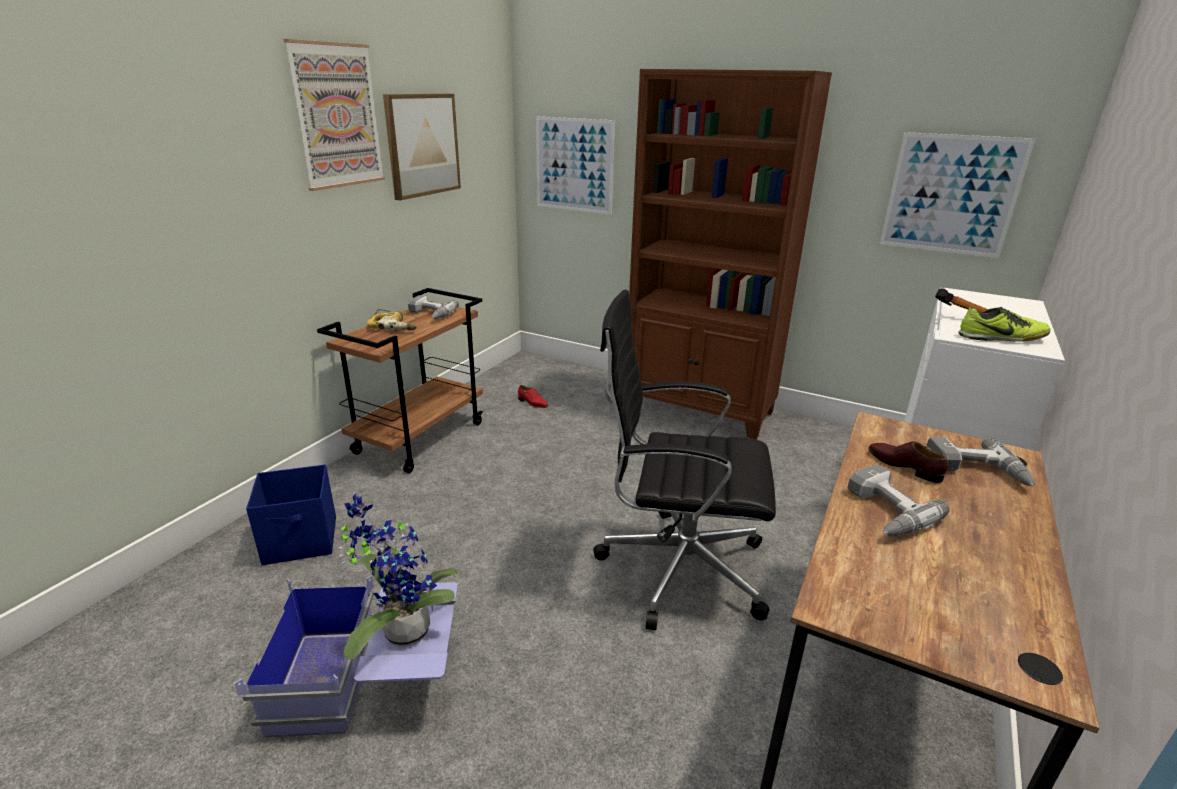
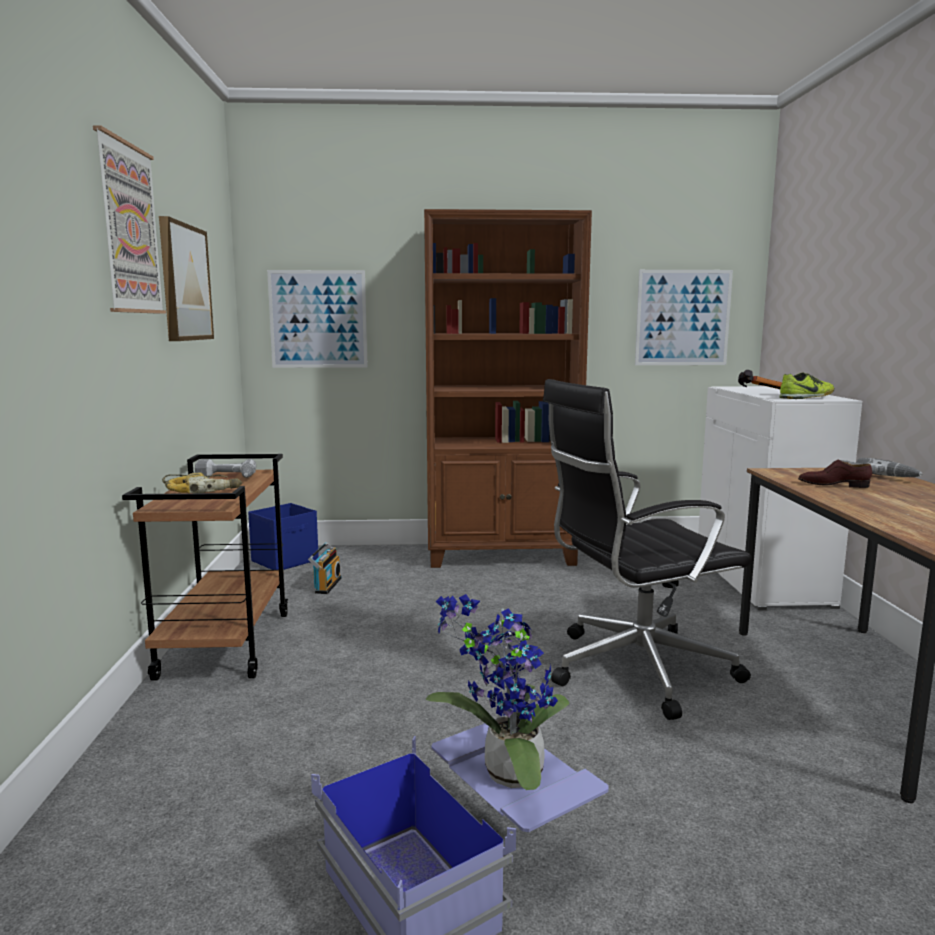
camera: 30 degrees left, 15 degrees down
blue storage box [246,464,336,565] -> blue storage box moved to [248,503,319,570]
red shoe [518,385,548,408] -> radio [308,542,342,594]
power drill [847,464,950,536] -> none

